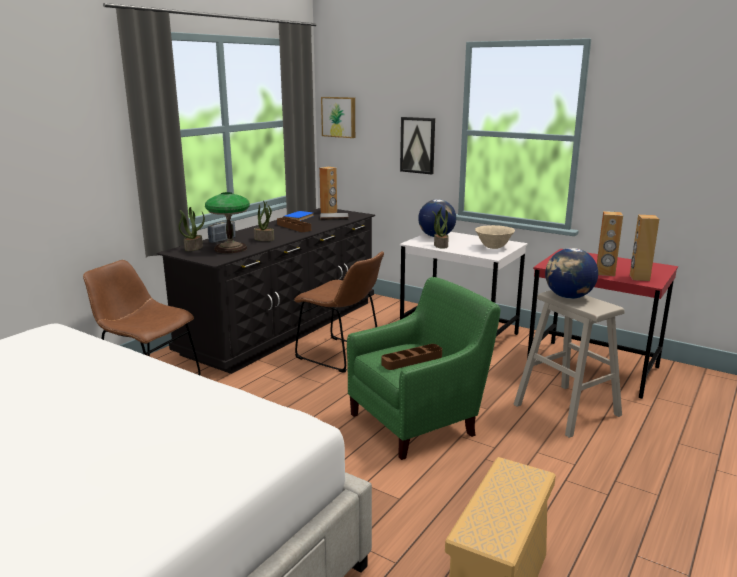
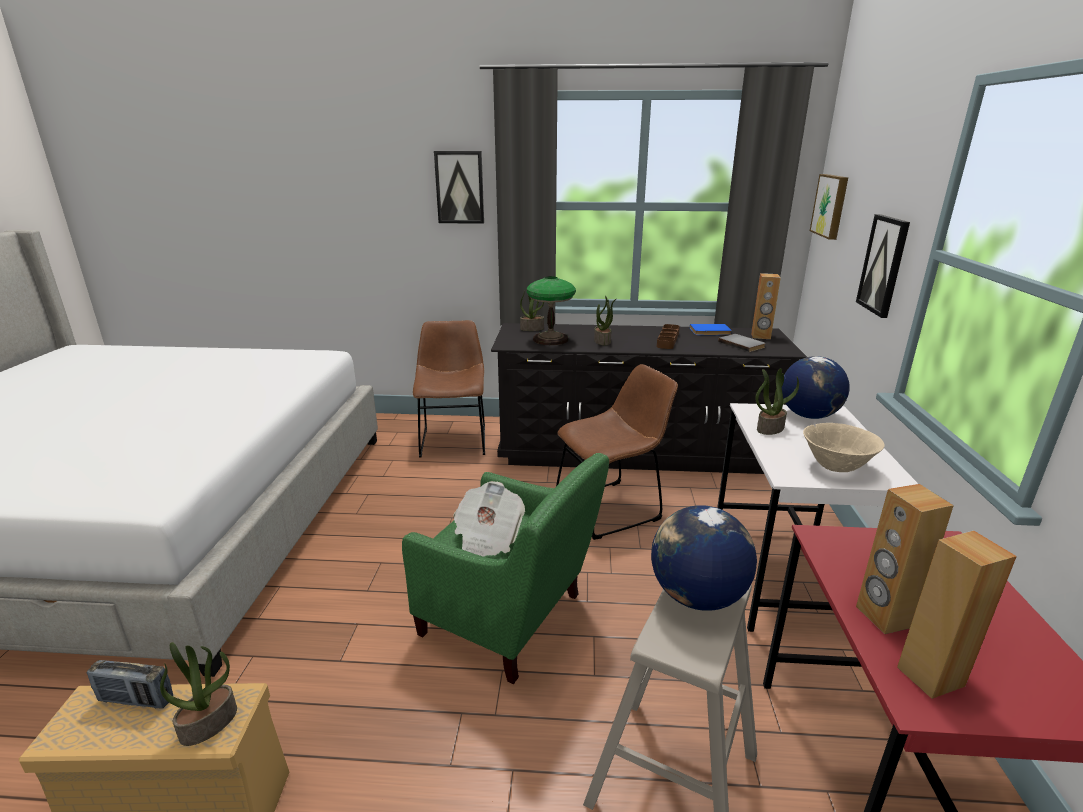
camera: 60 degrees right, 5 degrees up
radio [208,220,235,243] -> radio moved to [87,660,173,708]
brown chair [294,251,384,373] -> brown chair turned 120 degrees counterclockwise [556,364,678,540]
brown tray [381,344,442,370] -> newspaper [453,481,525,557]
none -> potted plant [160,642,237,746]
none -> picture [434,151,484,224]

